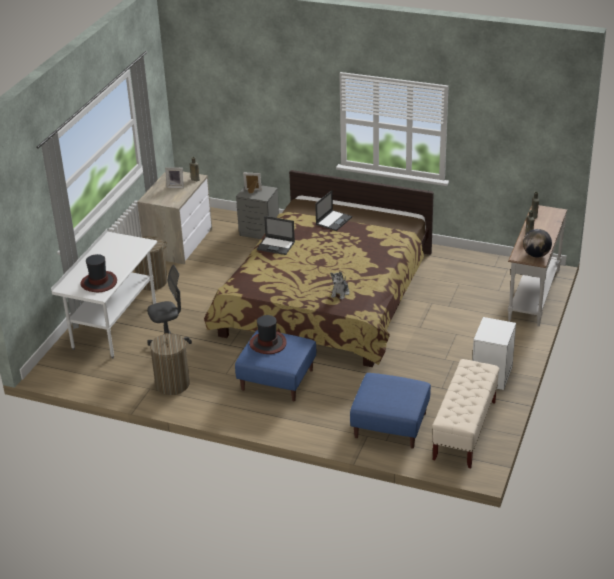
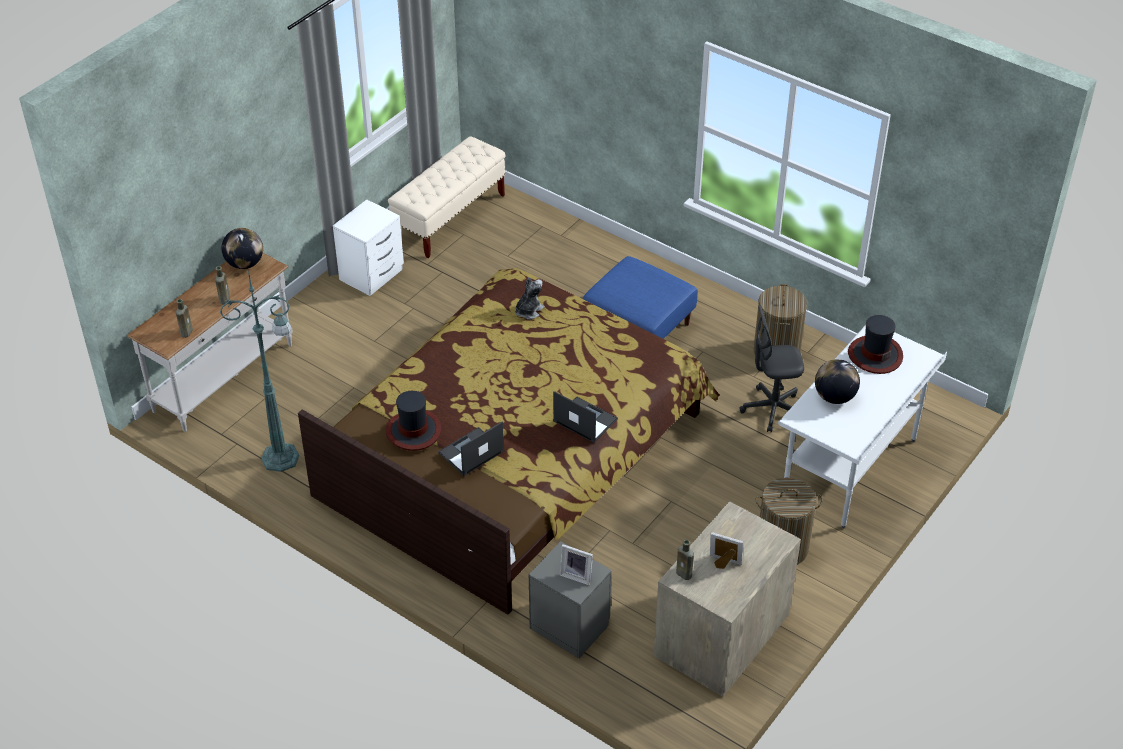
camera: 165 degrees left, 10 degrees up
hat [249,315,287,354] -> hat moved to [385,391,442,451]
blue ottoman [350,373,431,449] -> none
none -> green floor lamp [220,270,299,472]
none -> globe [815,359,860,404]

